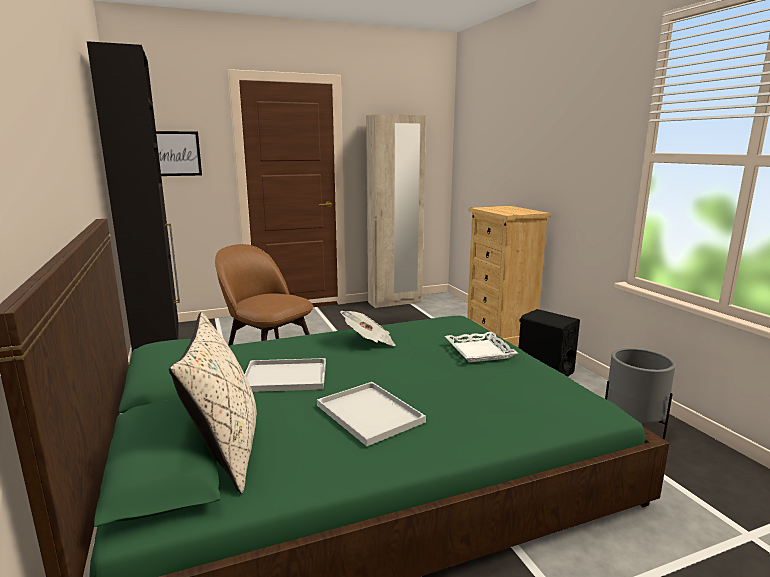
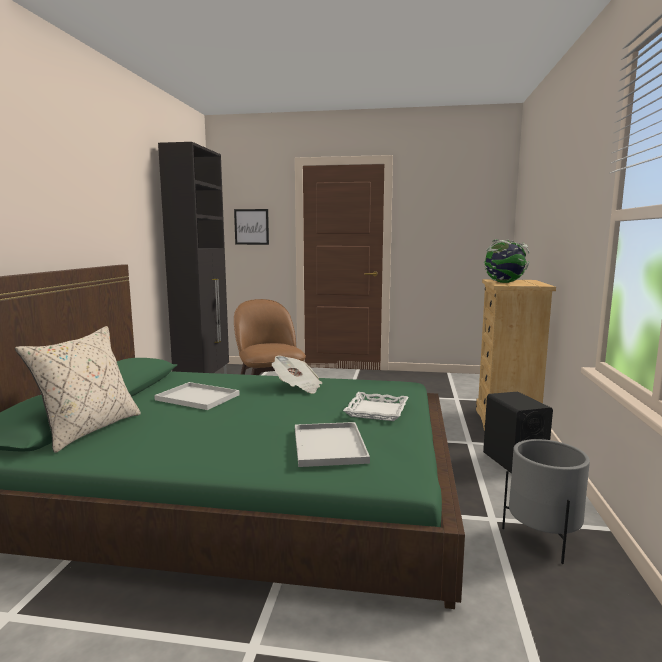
camera: 30 degrees right, 5 degrees down
white tray [317,382,426,446] -> white tray moved to [295,422,370,467]
beige wardrobe [366,114,426,308] -> none
none -> globe [484,239,530,283]

